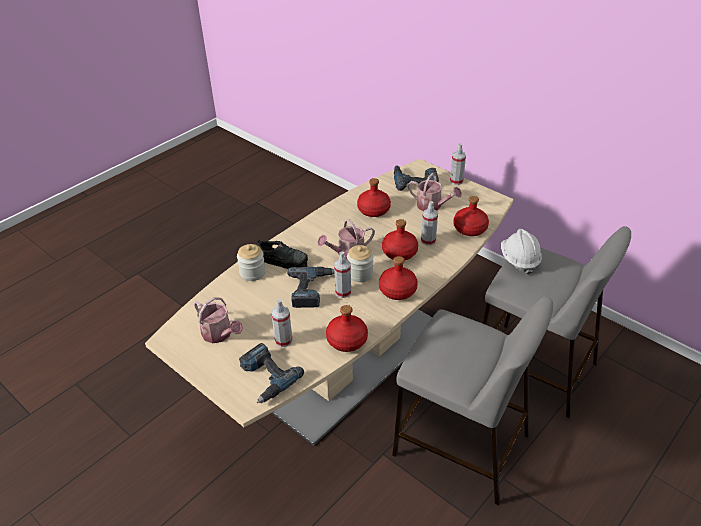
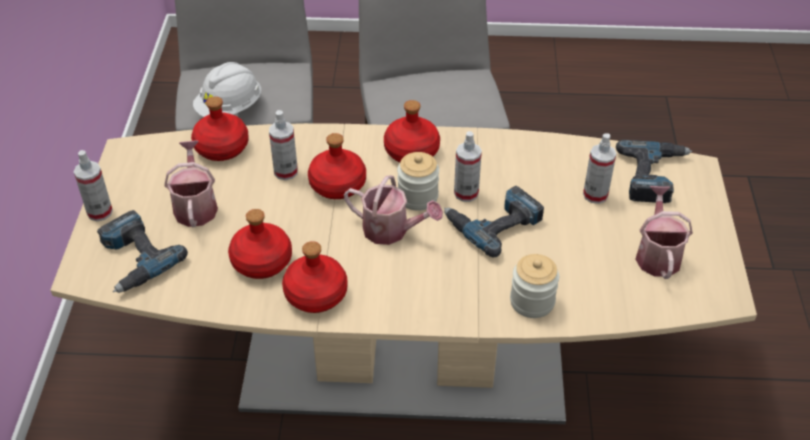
camera: 130 degrees left, 5 degrees up
black shoe [258,239,308,269] -> none
red bottle [326,305,368,352] -> red bottle moved to [282,241,348,313]

